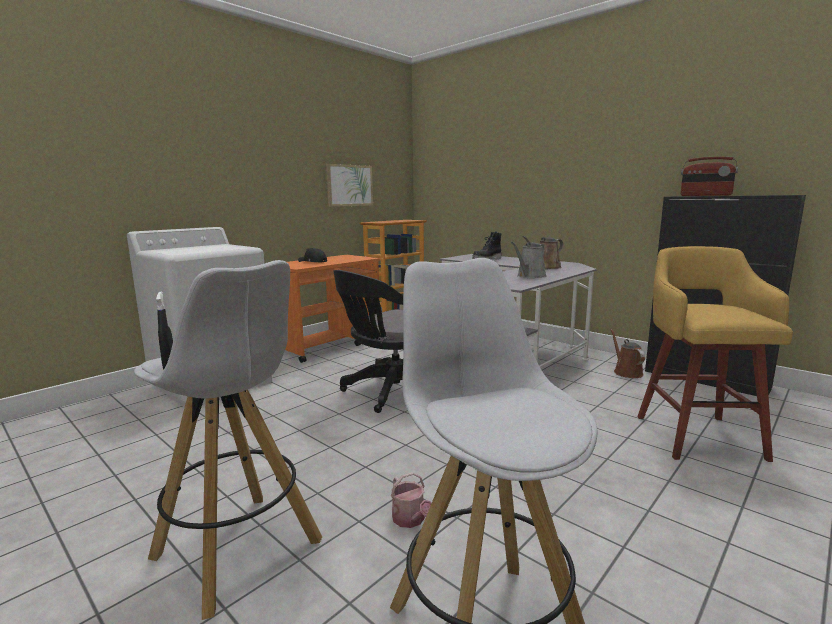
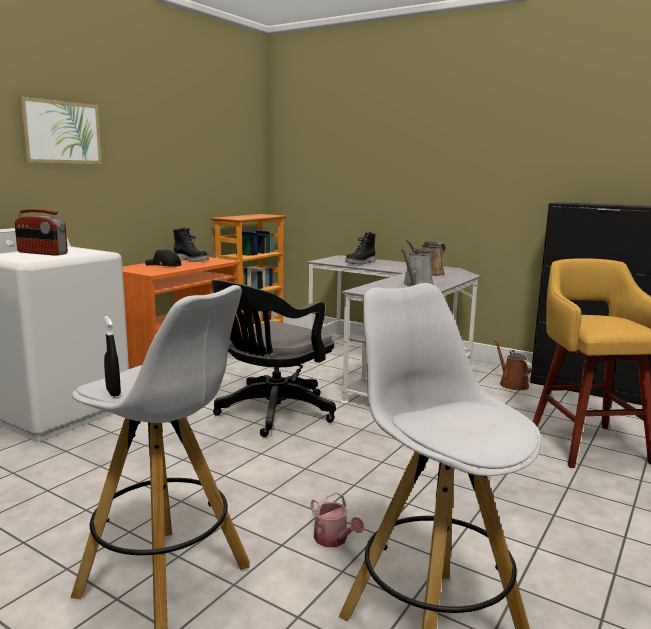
camera: 10 degrees left, 0 degrees up
picture [326,164,373,207] -> picture moved to [18,96,102,164]
radio [681,157,738,196] -> radio moved to [15,209,68,256]
none -> black boot [173,228,209,262]

